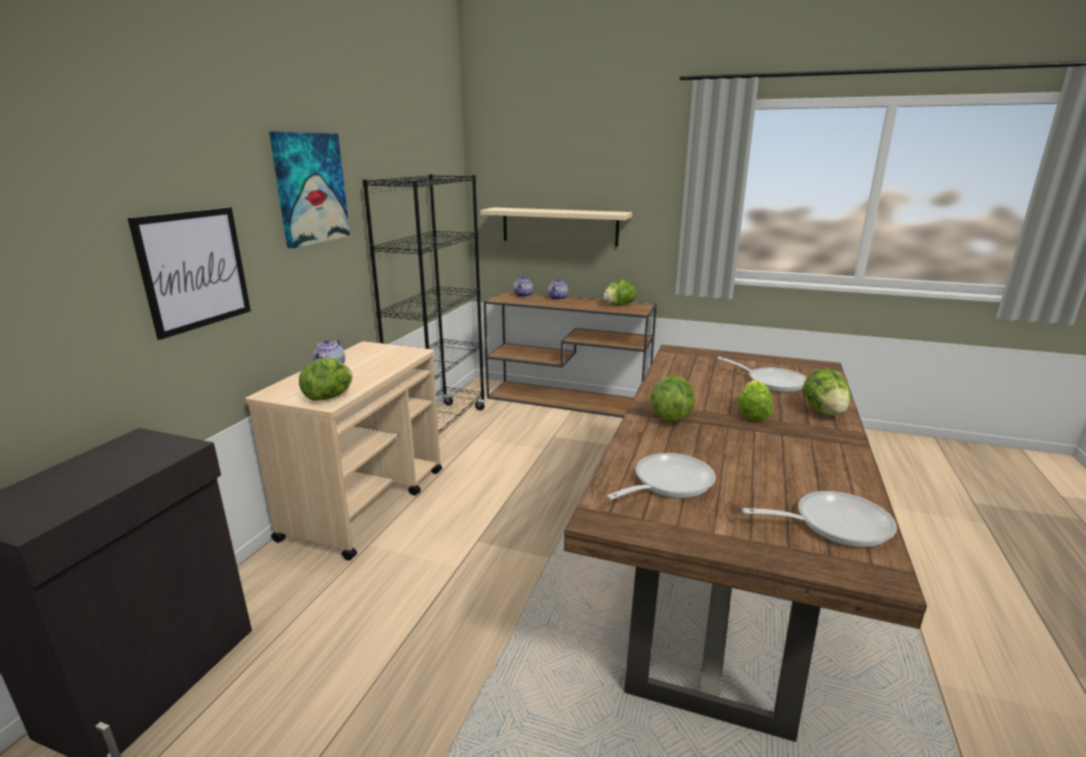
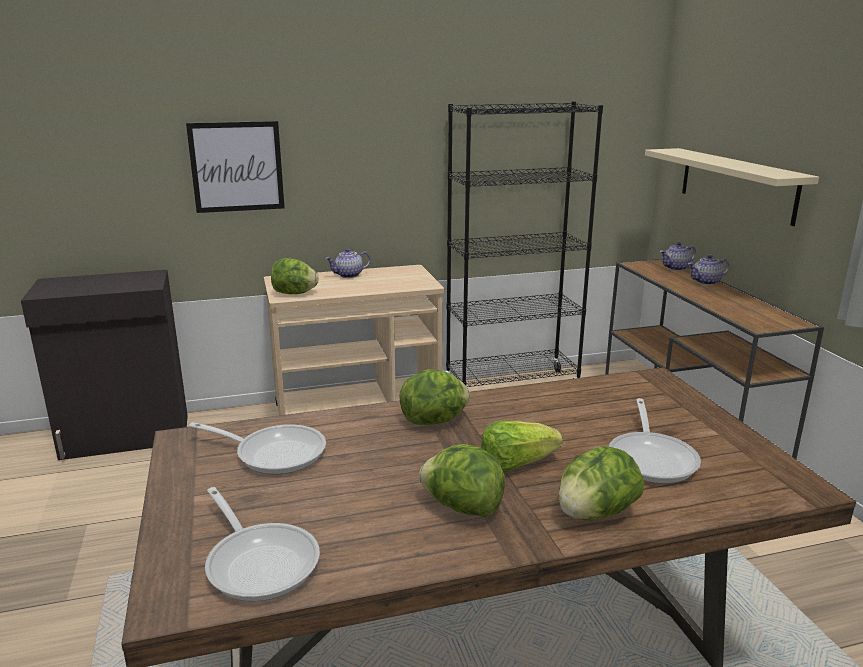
camera: 55 degrees right, 0 degrees up
picture [269,131,350,248] -> none
lettuce [603,279,636,306] -> lettuce moved to [419,444,505,517]

